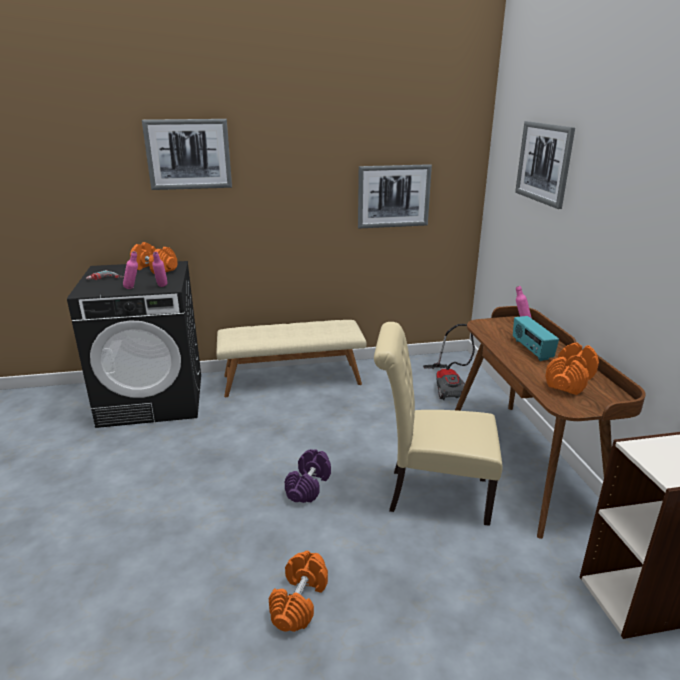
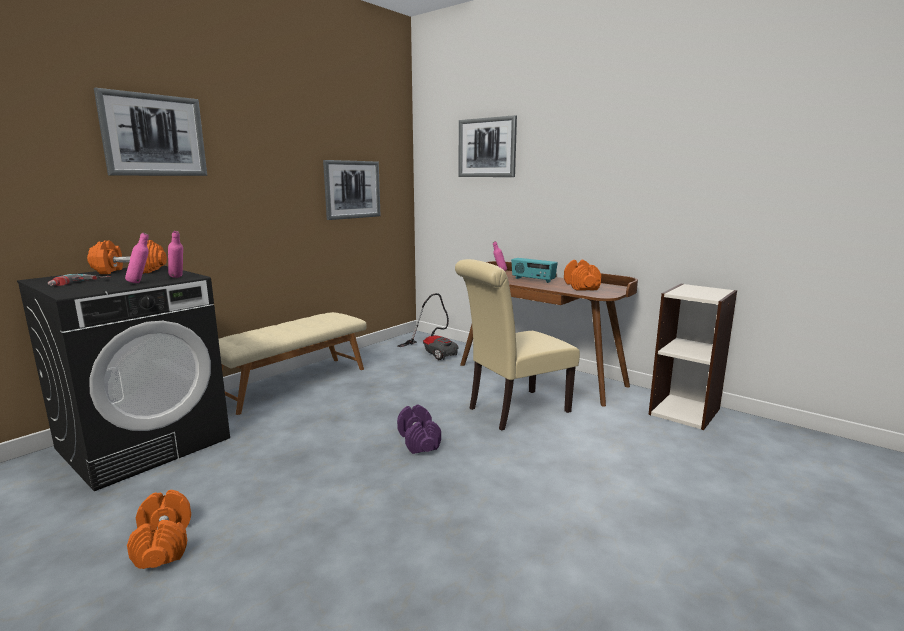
camera: 40 degrees left, 10 degrees down
orange dumbbell [269,551,328,632] -> orange dumbbell moved to [127,490,191,569]

